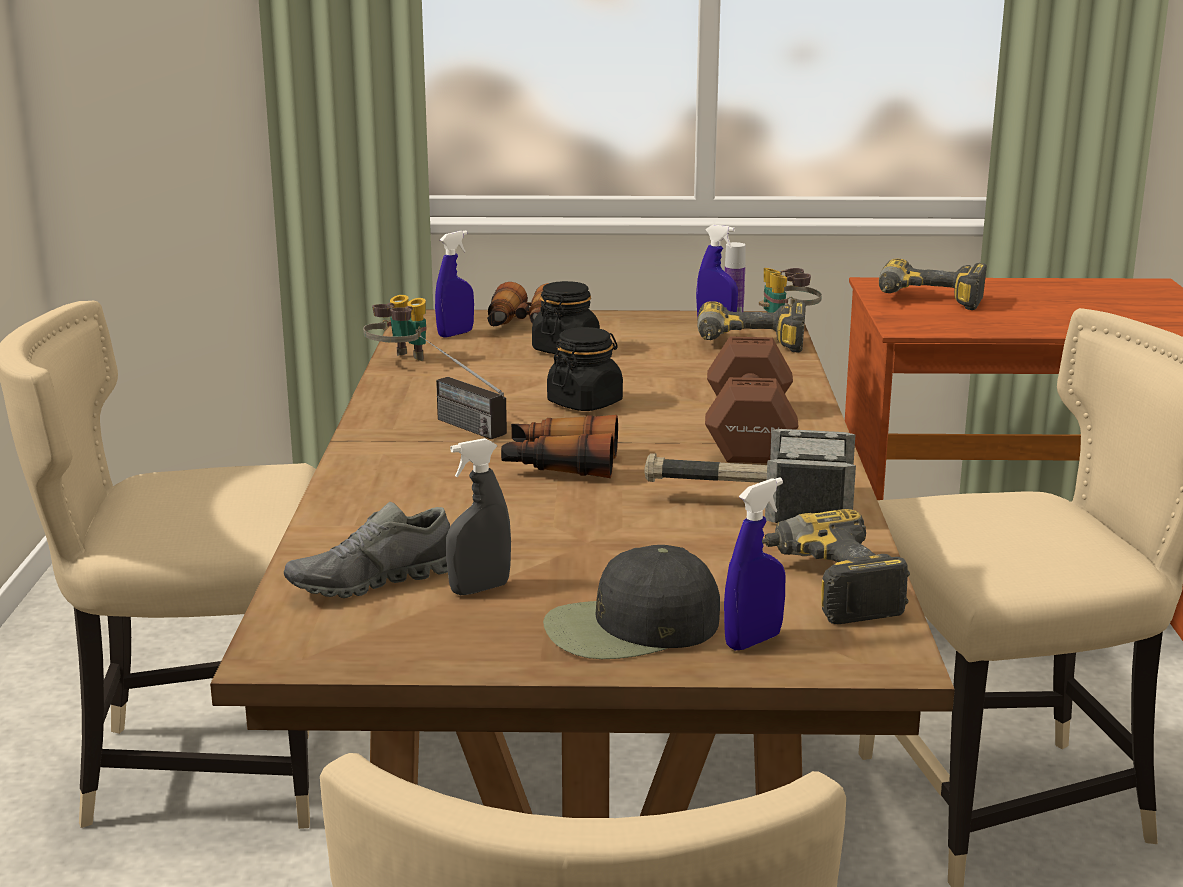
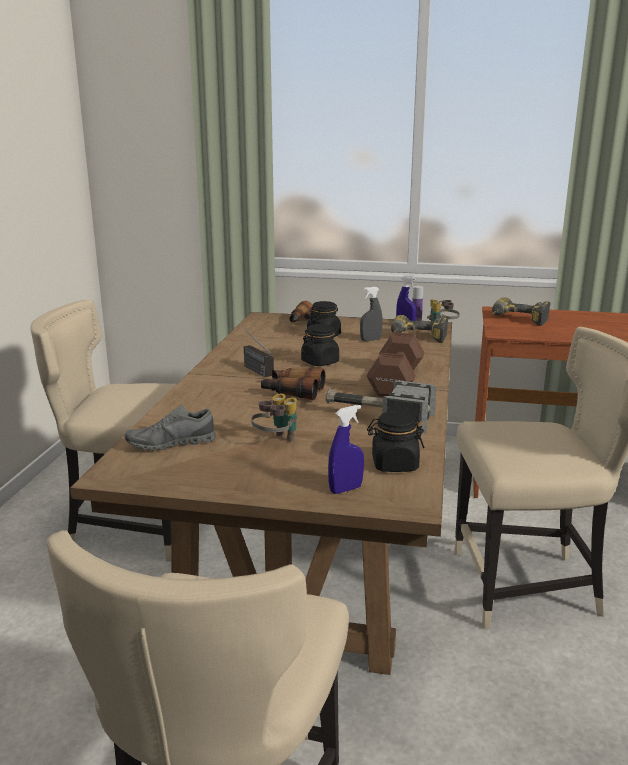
camera: 10 degrees right, 0 degrees up
binoculars [363,295,426,361] -> binoculars moved to [251,393,297,442]
blue spray bottle [435,230,474,338] -> none
grey spray bottle [446,438,511,595] -> grey spray bottle moved to [360,286,382,341]
black cap [543,545,720,659] -> none
power drill [762,509,910,624] -> black jar [367,411,425,472]

